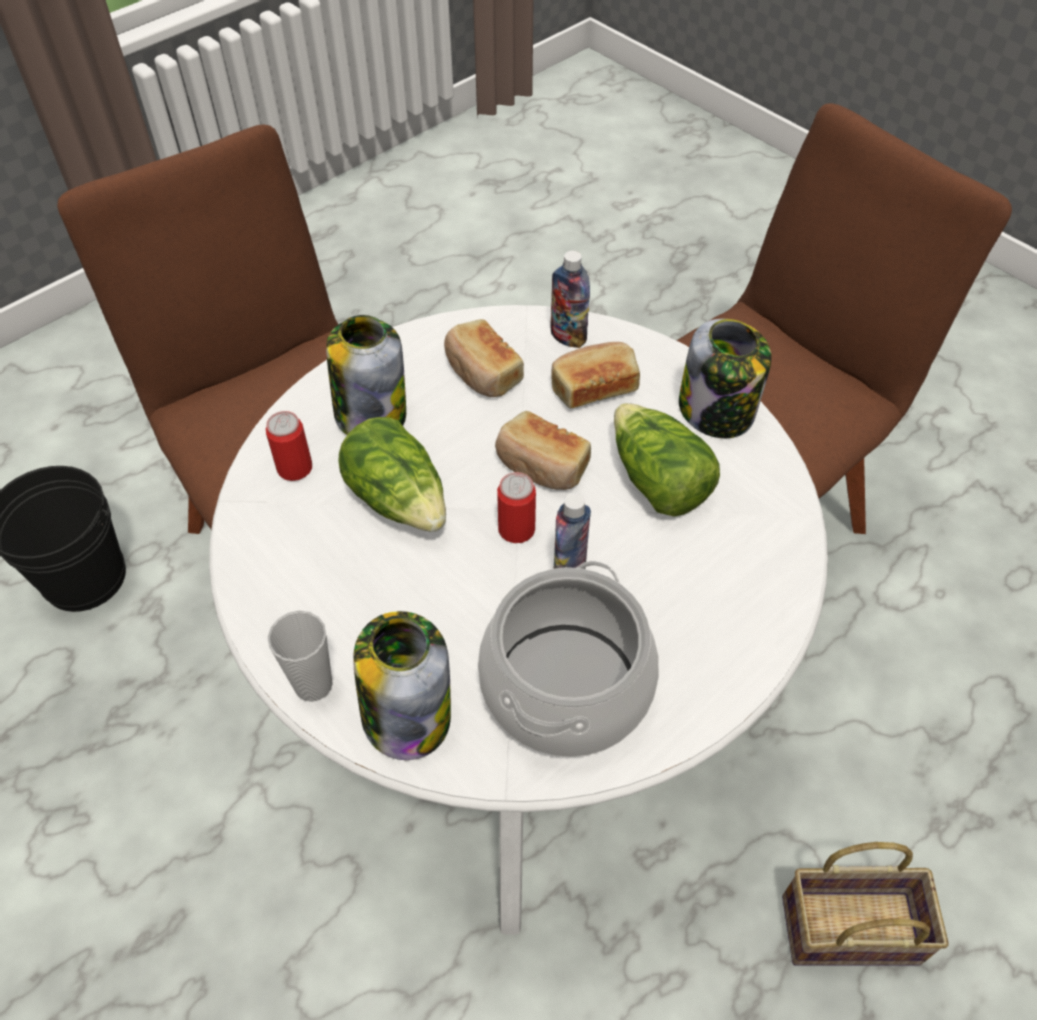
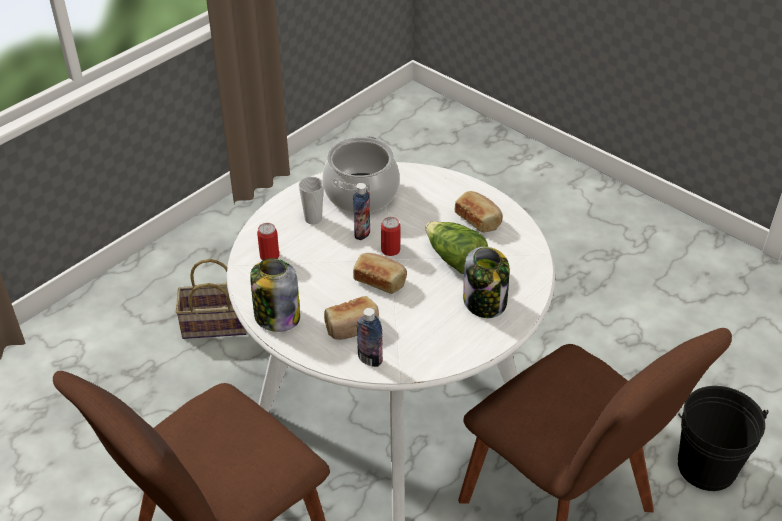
camera: 175 degrees right, 10 degrees down
can [266,411,312,481] -> can moved to [257,223,279,261]
cup [268,611,333,702] -> cup moved to [299,177,324,224]
jar [353,611,451,760] -> none
bread [444,319,524,397] -> bread moved to [455,191,503,233]
lettuce [614,403,720,517] -> none

